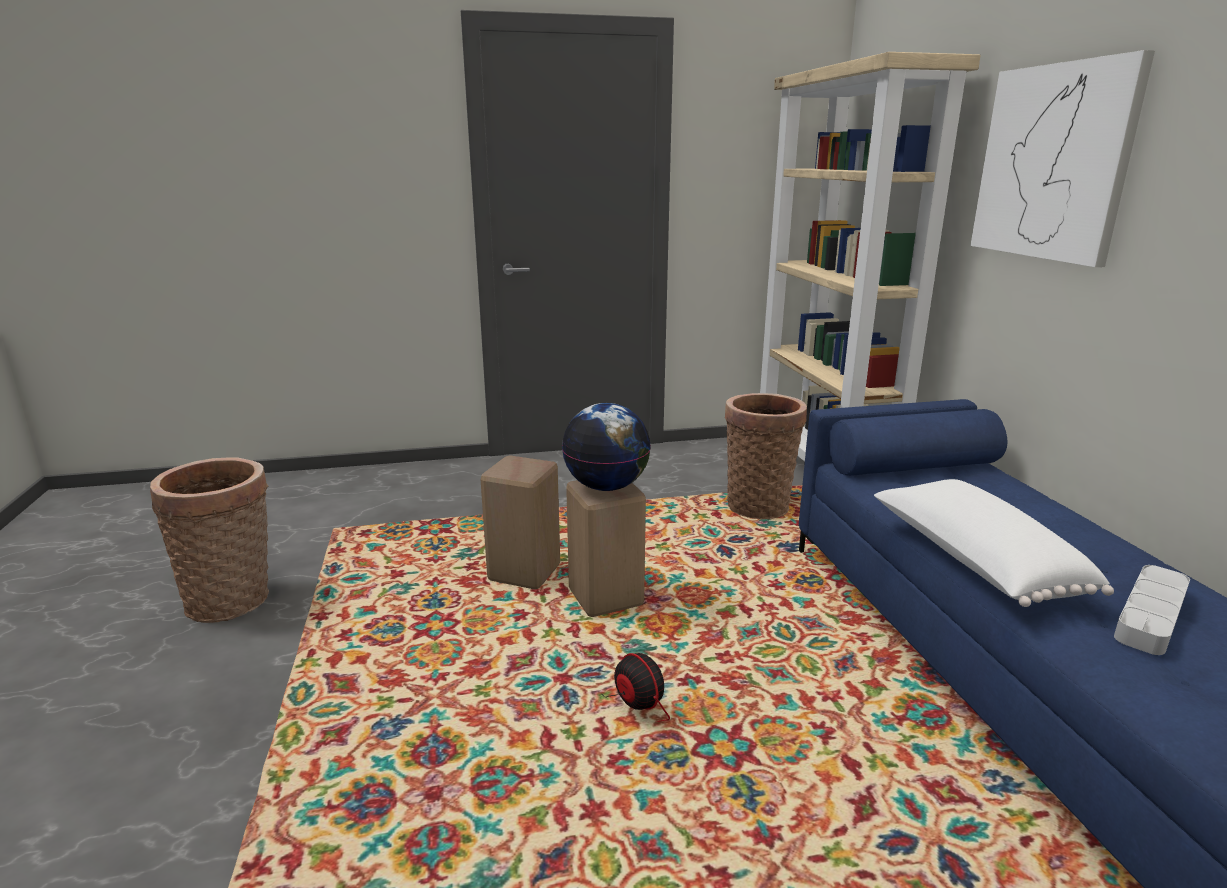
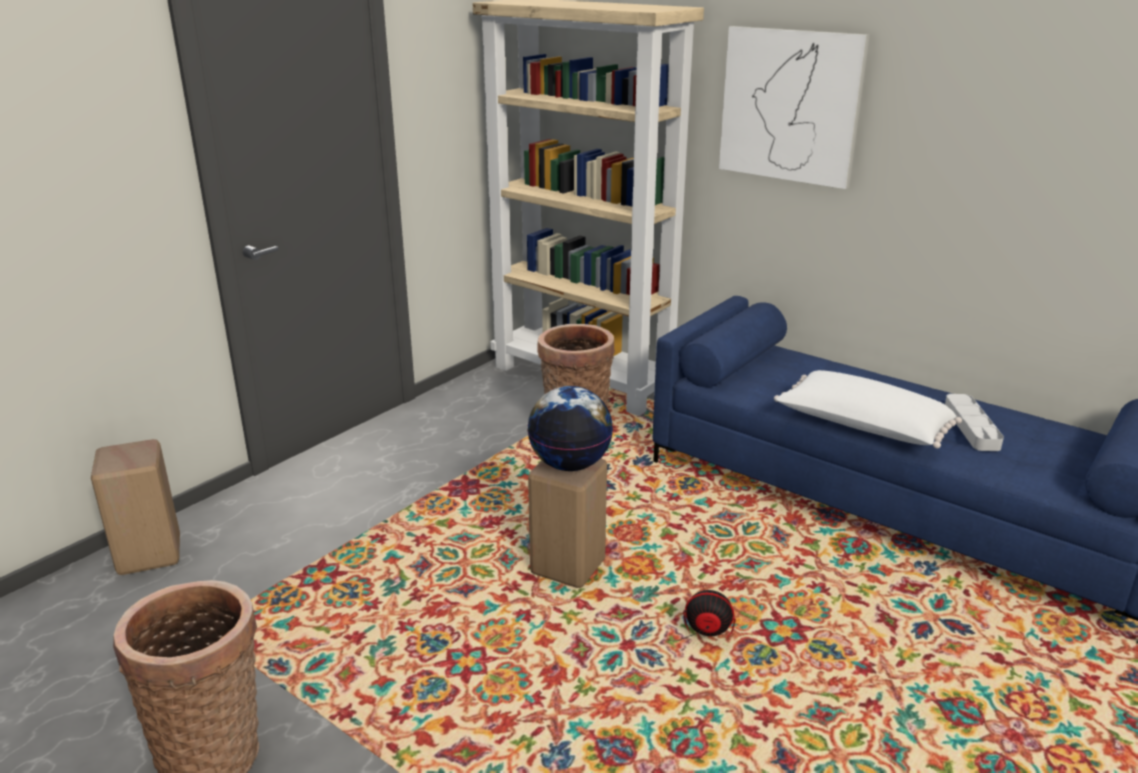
camera: 40 degrees left, 5 degrees up
beige stool [480,455,560,589] -> beige stool moved to [91,439,180,575]

